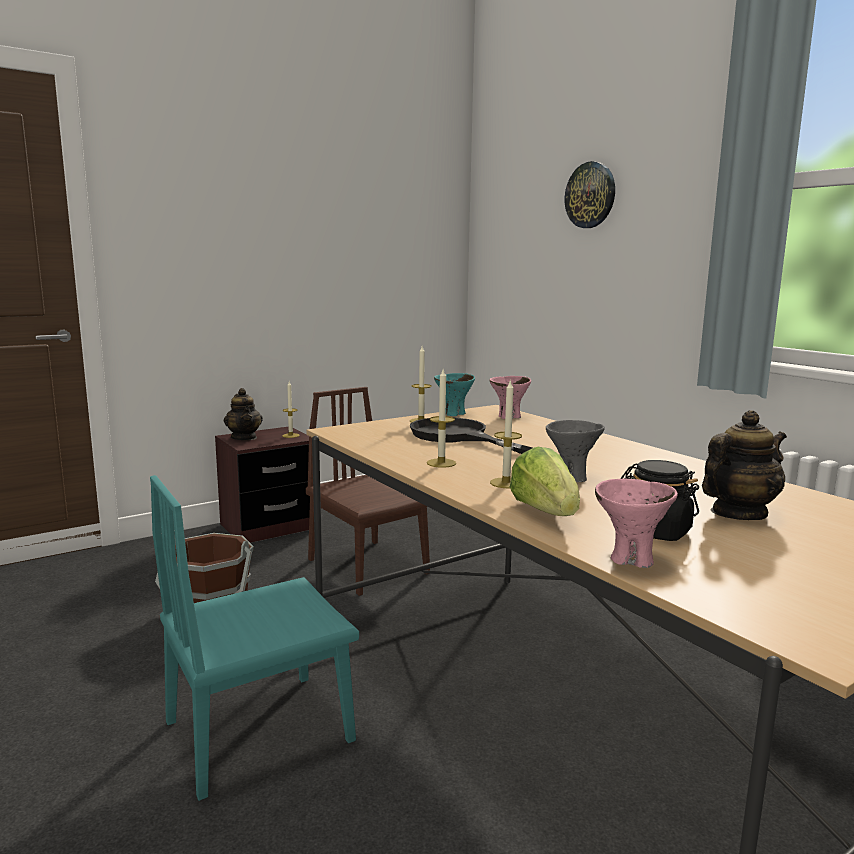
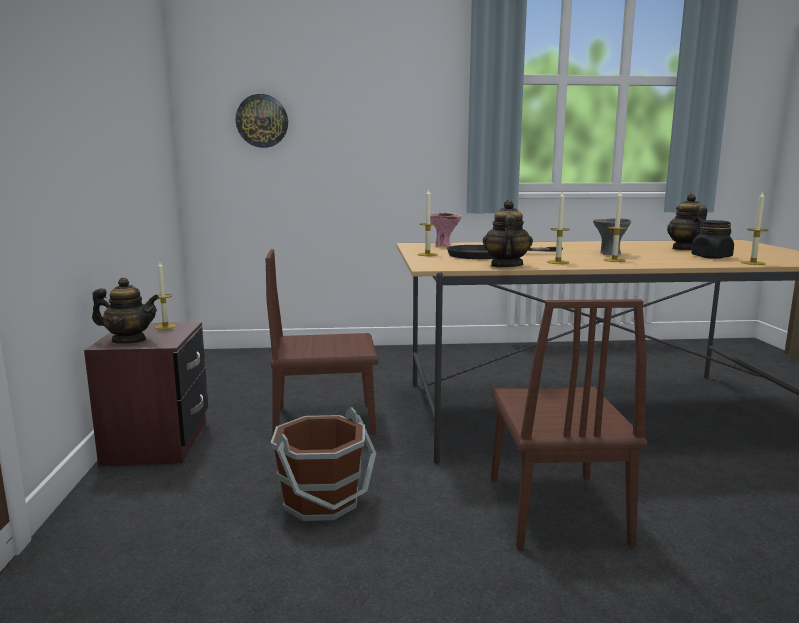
camera: 60 degrees left, 0 degrees up
turquoise chair [150,475,359,801] -> brown chair [491,299,647,550]
turquoise bowl [434,373,475,416] -> none
lettuce [510,447,580,516] -> none
wall clock [565,161,615,228] -> wall clock moved to [236,94,288,148]
pink bowl [595,479,678,568] -> candle [741,191,768,265]
none -> teapot [483,200,533,267]

